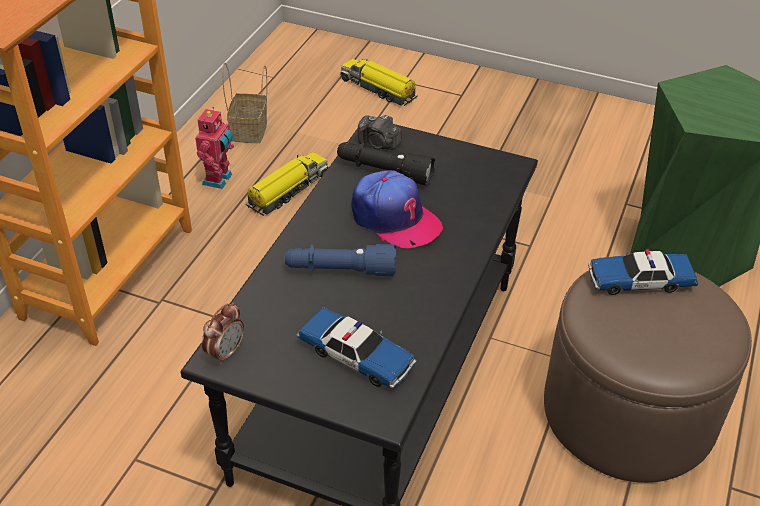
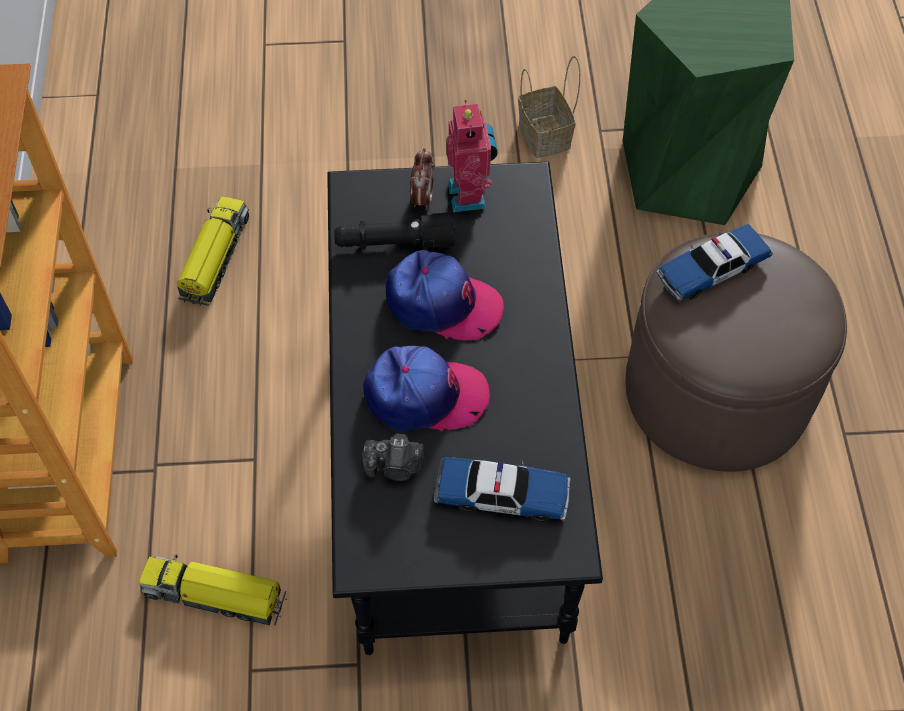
camera: 25 degrees left, 15 degrees up
toy robot [195,107,234,189] -> toy robot moved to [447,100,498,212]
alarm clock [202,303,244,365] -> alarm clock moved to [410,148,434,210]
basket [222,63,267,143] -> basket moved to [518,56,580,158]
blue flashlight [285,244,396,276] -> cap [363,346,490,432]
toy truck [341,58,418,106] -> toy truck moved to [139,555,287,625]
camera [357,114,402,150] -> camera moved to [363,434,424,481]

